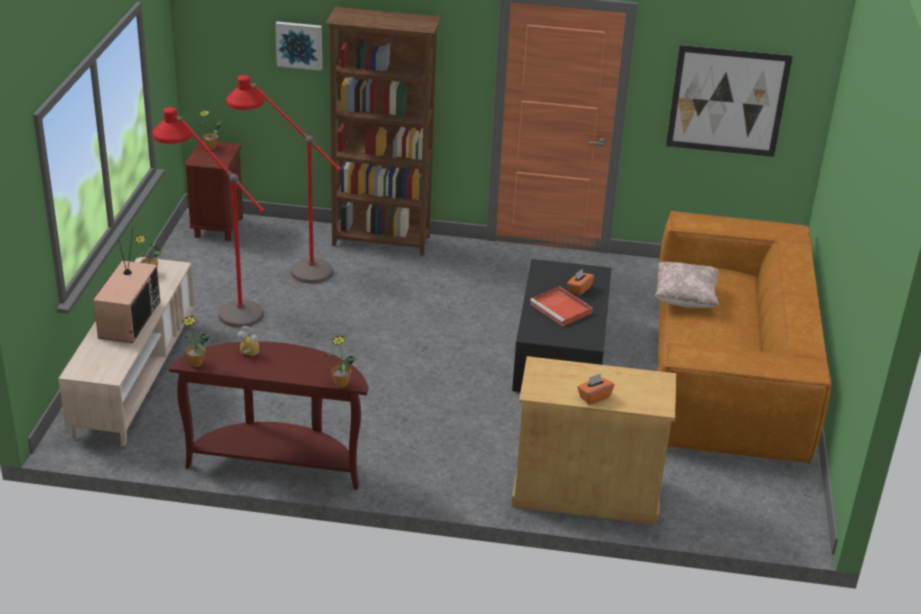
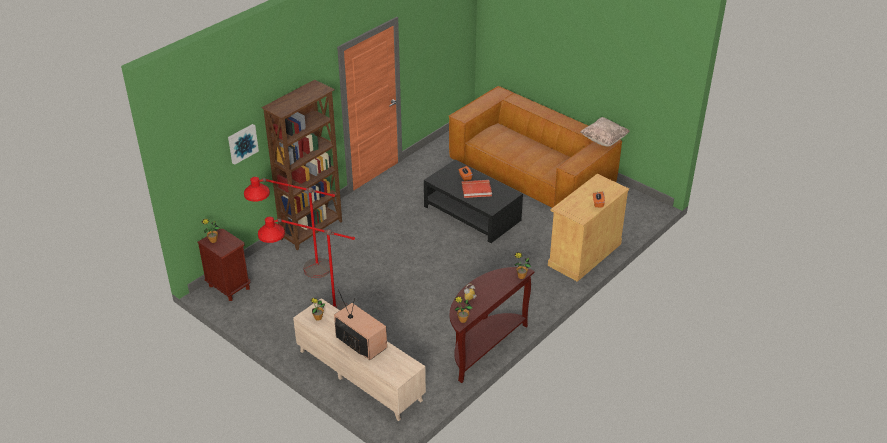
camera: 55 degrees left, 5 degrees up
beige pillow [655,262,719,308] -> beige pillow moved to [581,117,630,147]
picture [666,45,793,157] -> none

